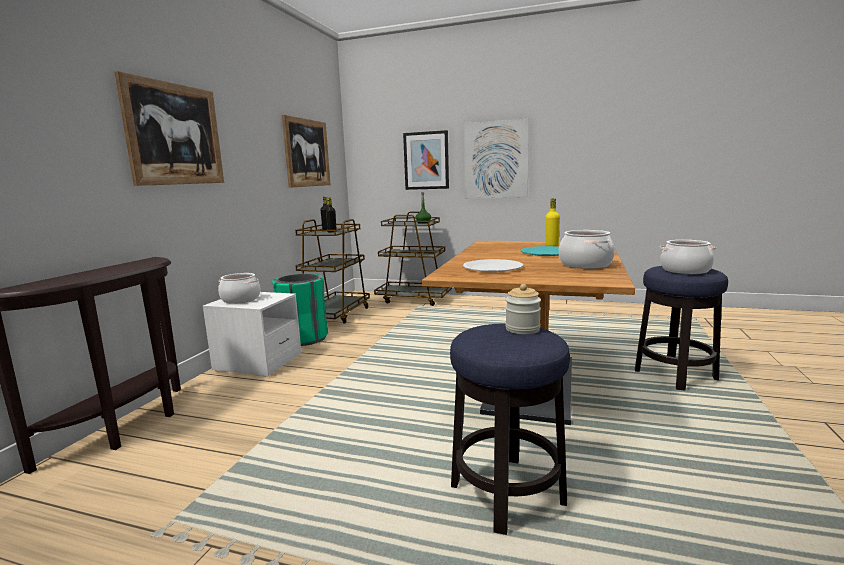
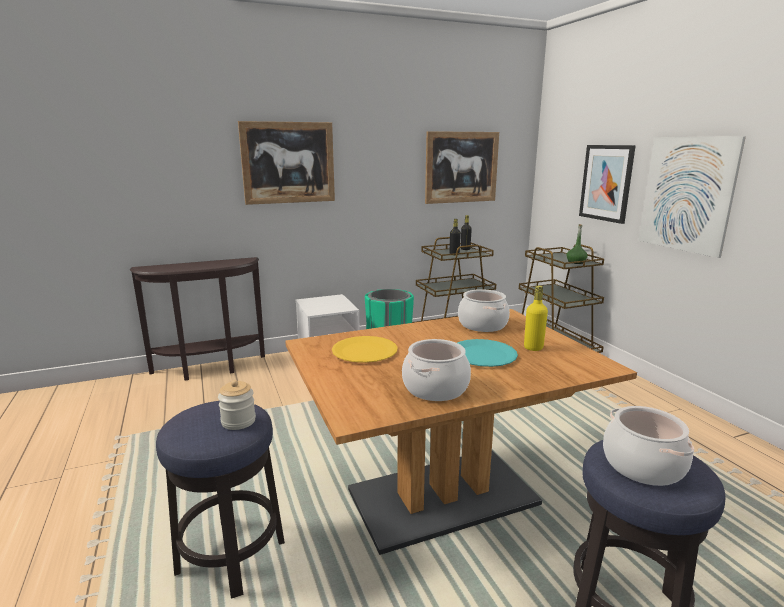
camera: 50 degrees right, 5 degrees up
cooking pot [218,273,261,304] -> cooking pot moved to [458,289,510,332]
white plate [463,259,523,272] -> yellow plate [332,336,398,363]

